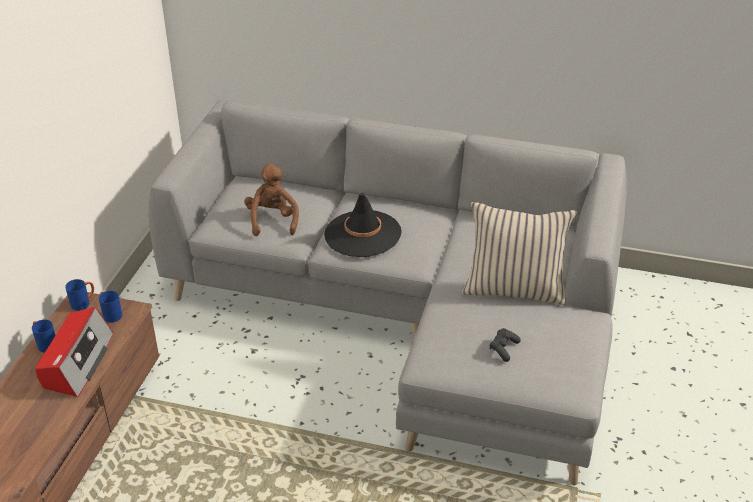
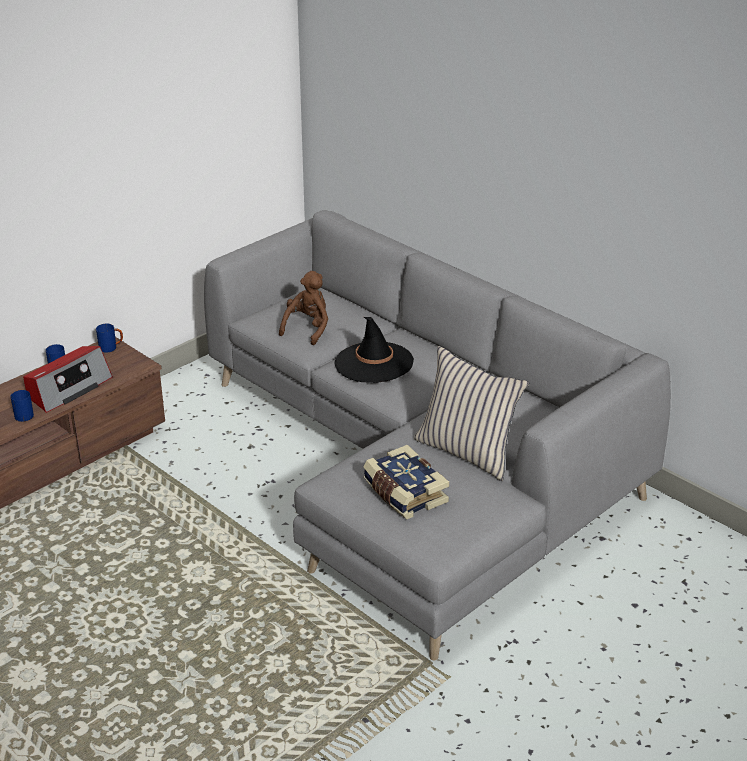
camera: 30 degrees right, 5 degrees down
blue mug [99,291,122,323] -> blue mug moved to [10,390,34,422]
black game controller [490,328,521,362] -> book [363,445,449,519]

